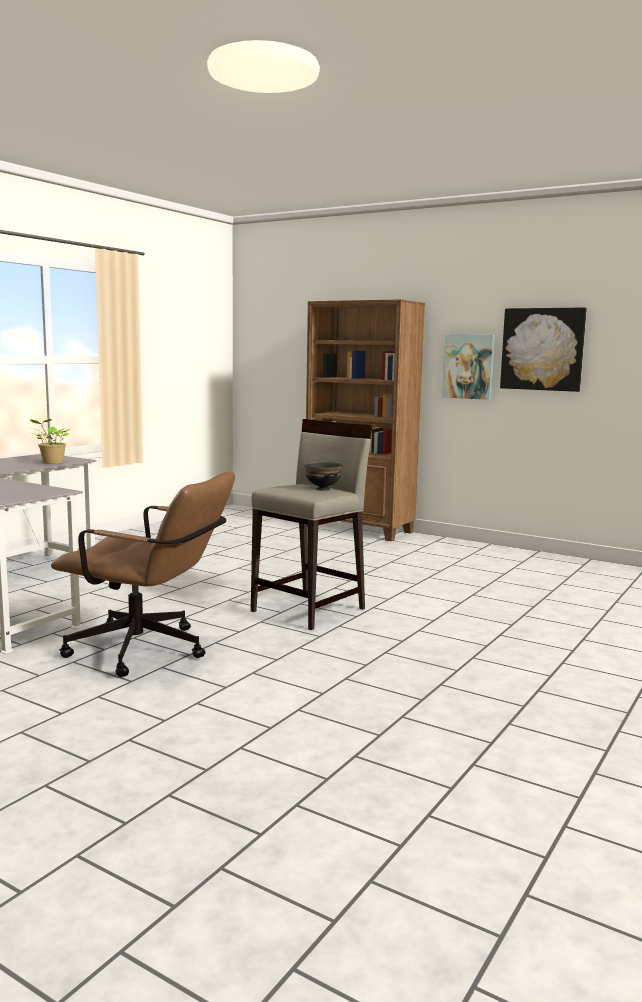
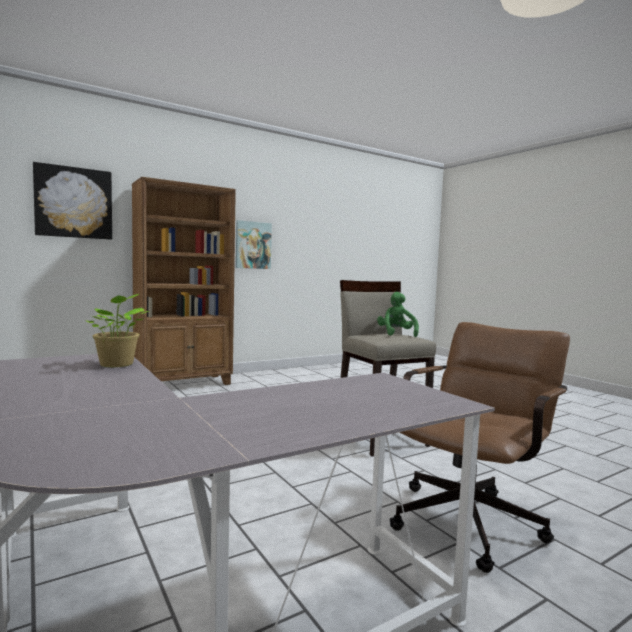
camera: 65 degrees left, 5 degrees down
black bowl [304,462,343,491] -> green plush toy [377,292,419,337]
picture [500,308,587,392] -> picture moved to [33,162,112,240]

